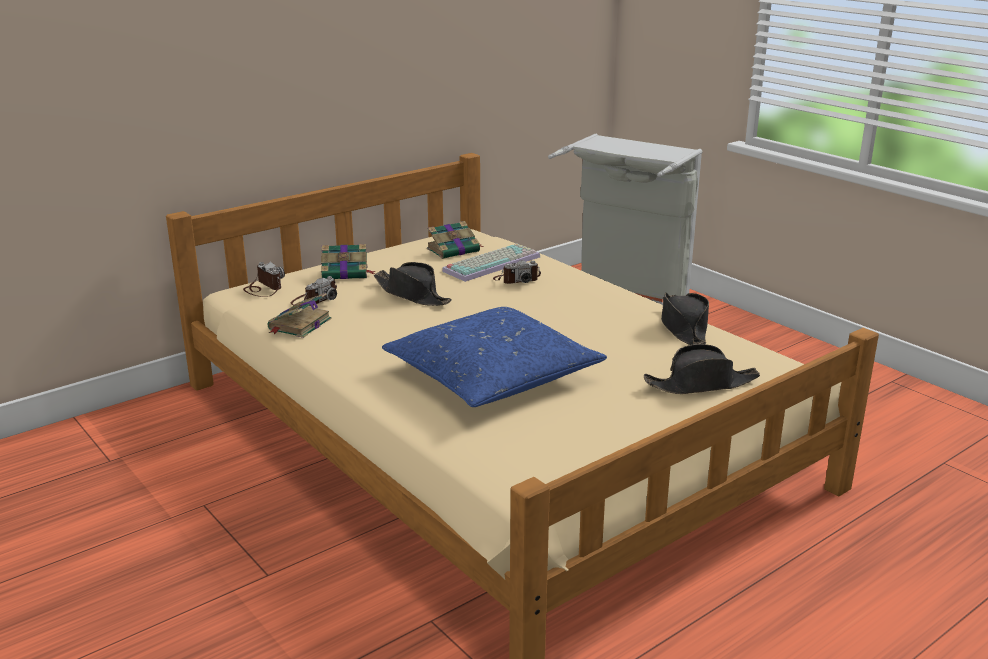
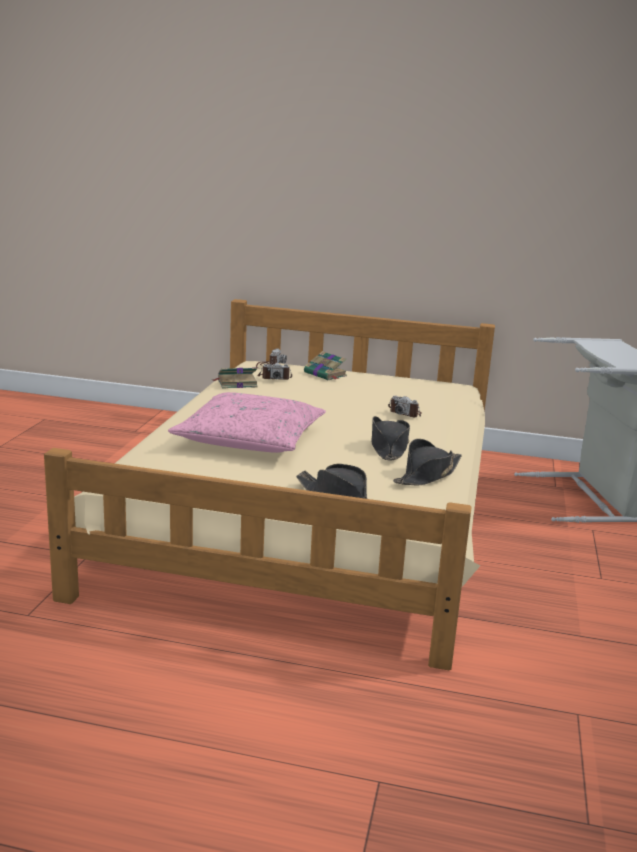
camera: 50 degrees right, 5 degrees down
black hat [374,262,452,306] -> black hat moved to [371,416,410,460]
blue pillow [382,307,607,407] -> pink pillow [168,392,326,453]
book [427,221,483,259] -> none
keyboard [442,243,540,282] -> none

